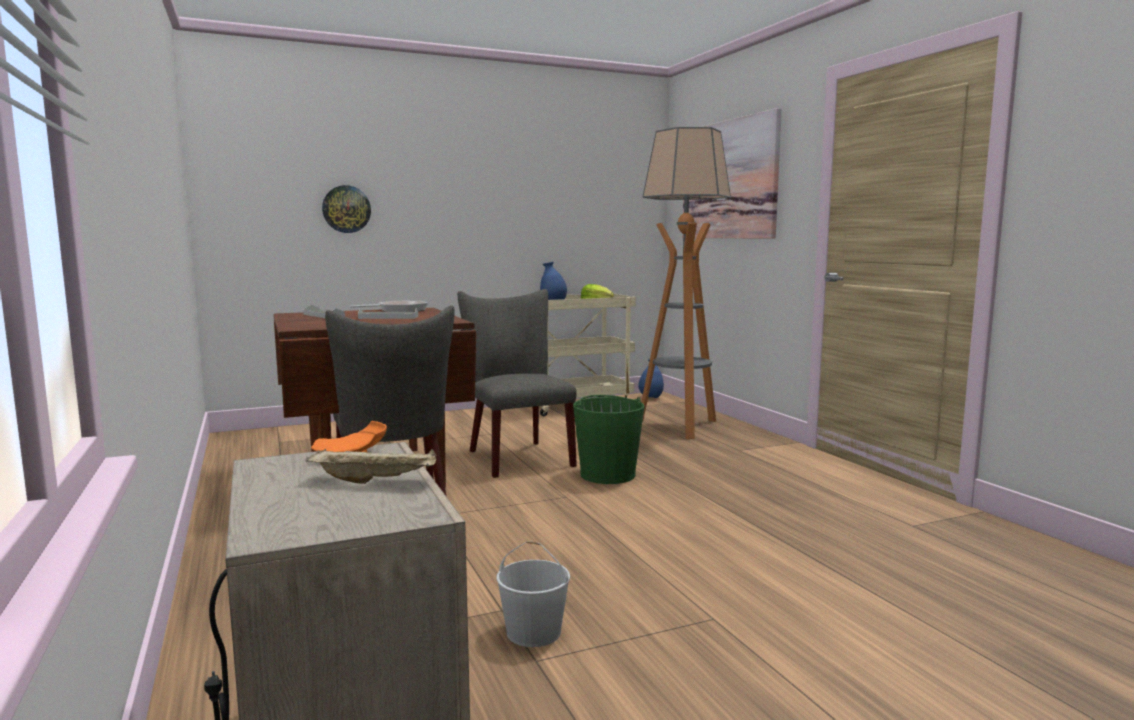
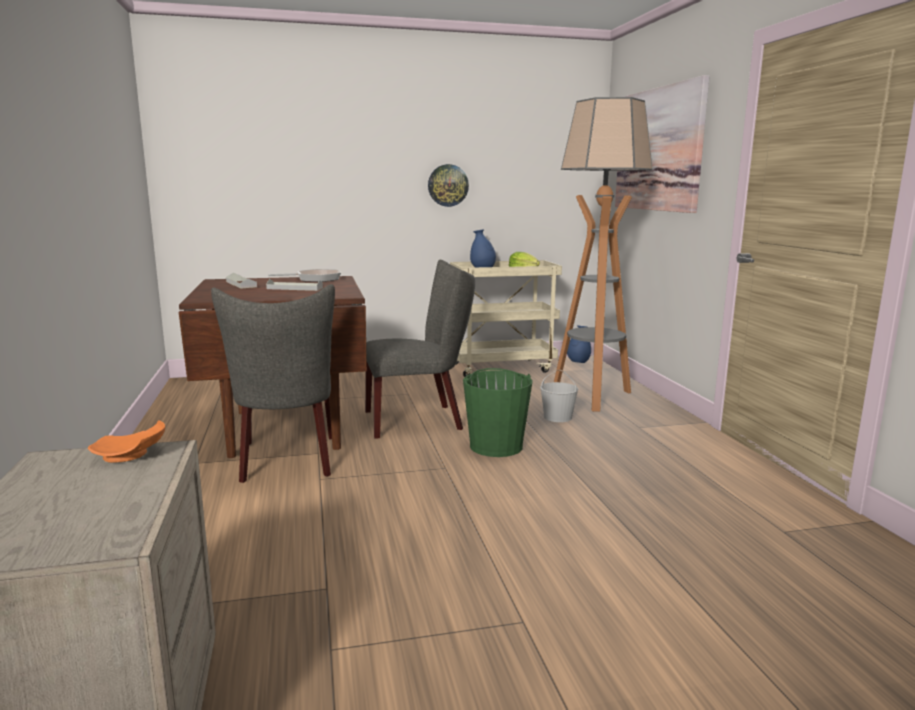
camera: 10 degrees right, 5 degrees up
beige tray [305,449,436,484] -> none
wall clock [322,185,371,233] -> wall clock moved to [428,164,469,207]
grey chair [458,289,577,478] -> grey chair turned 90 degrees clockwise [365,260,475,439]
white bucket [496,541,570,647] -> white bucket moved to [540,370,579,422]

